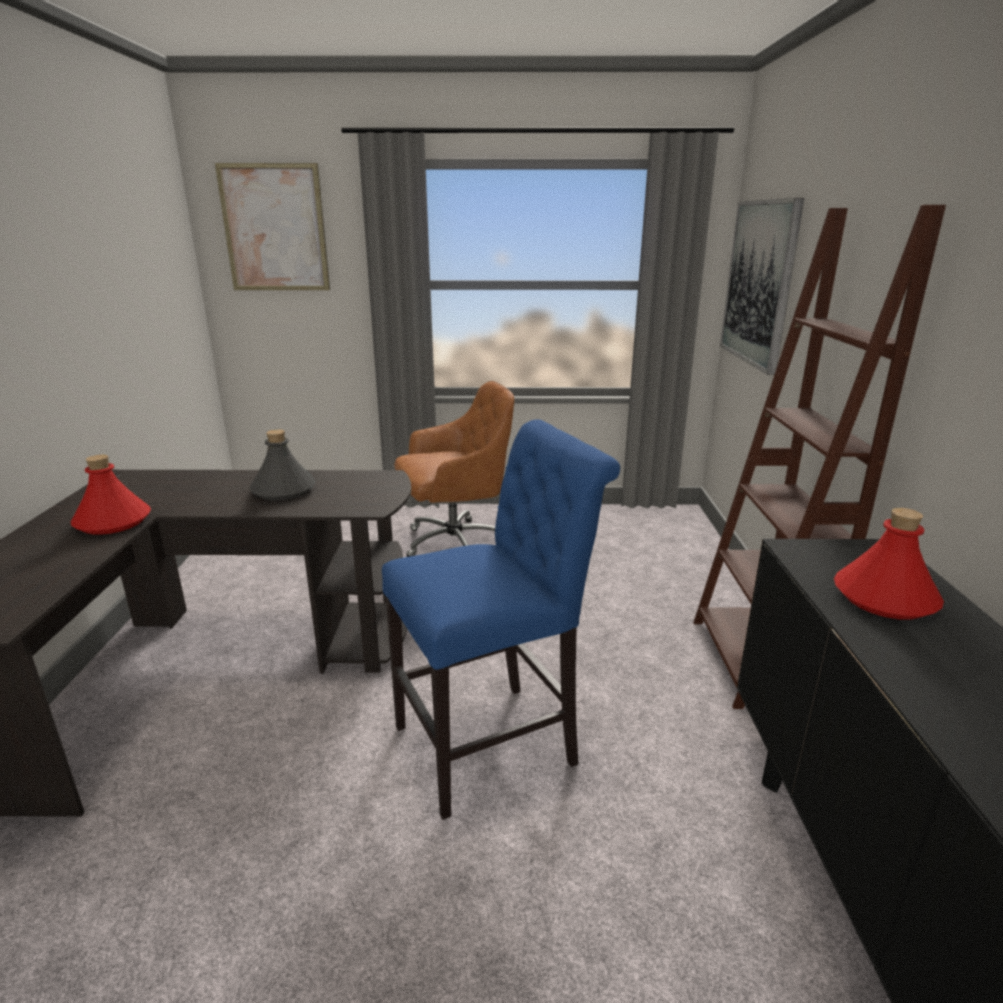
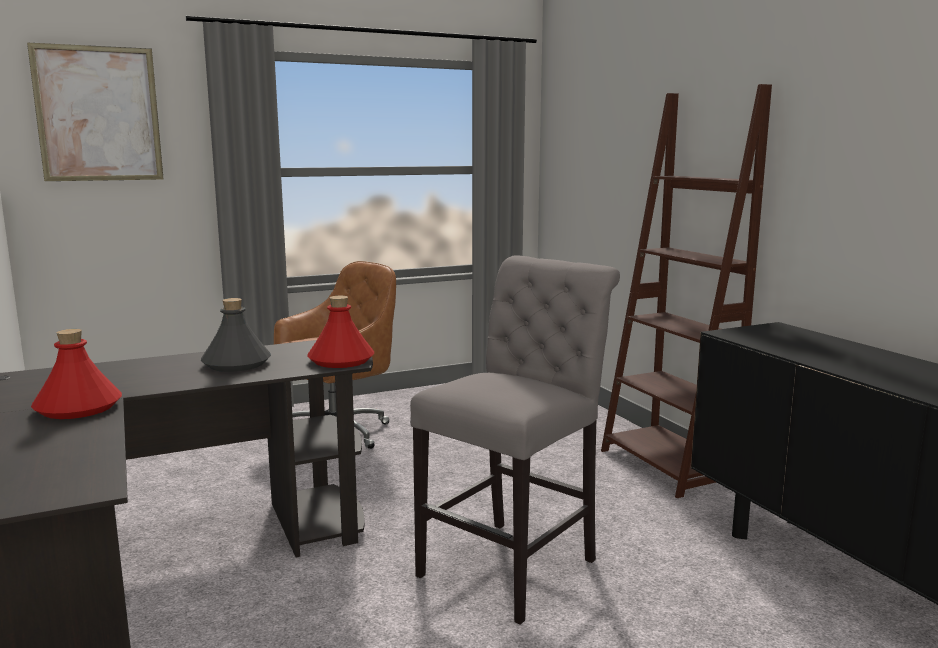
camera: 25 degrees left, 10 degrees down
blue stool [382,419,620,820] -> grey stool [410,255,620,625]
picture [720,198,805,375] -> none
red bottle [834,508,944,619] -> red bottle moved to [307,296,374,368]

